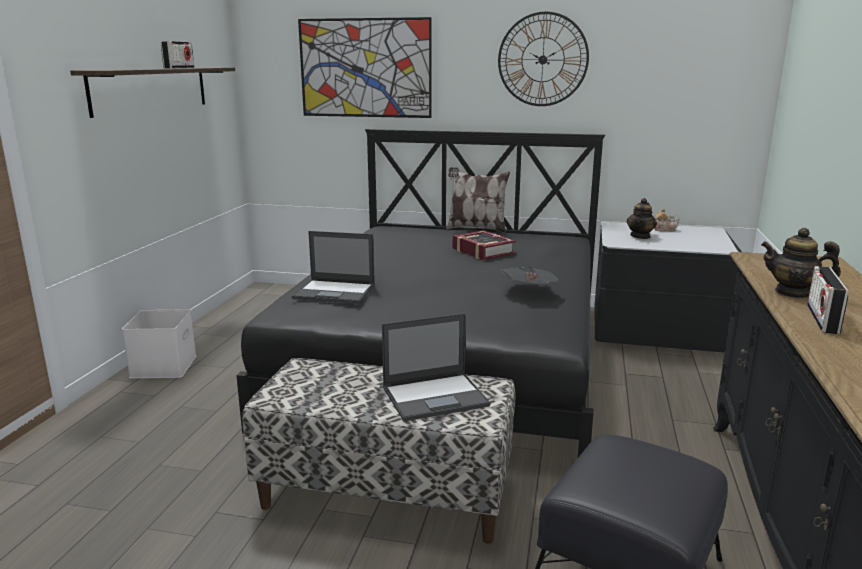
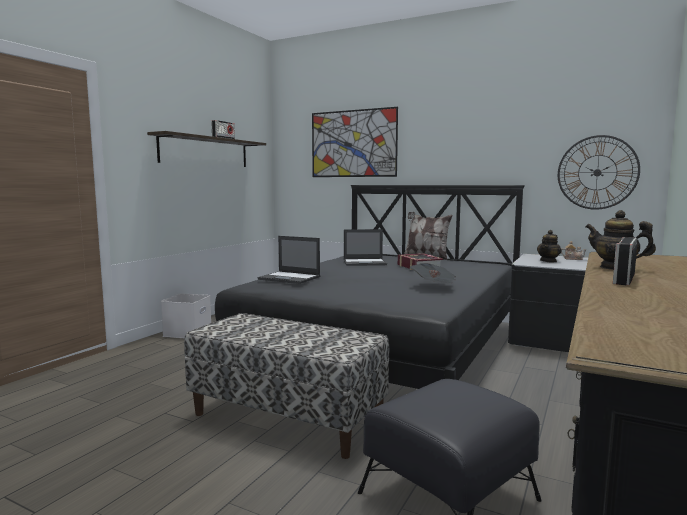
camera: 15 degrees right, 10 degrees down
laptop [382,313,491,421] -> laptop moved to [344,229,387,266]
wall clock [498,11,589,106] -> wall clock moved to [558,135,640,210]

